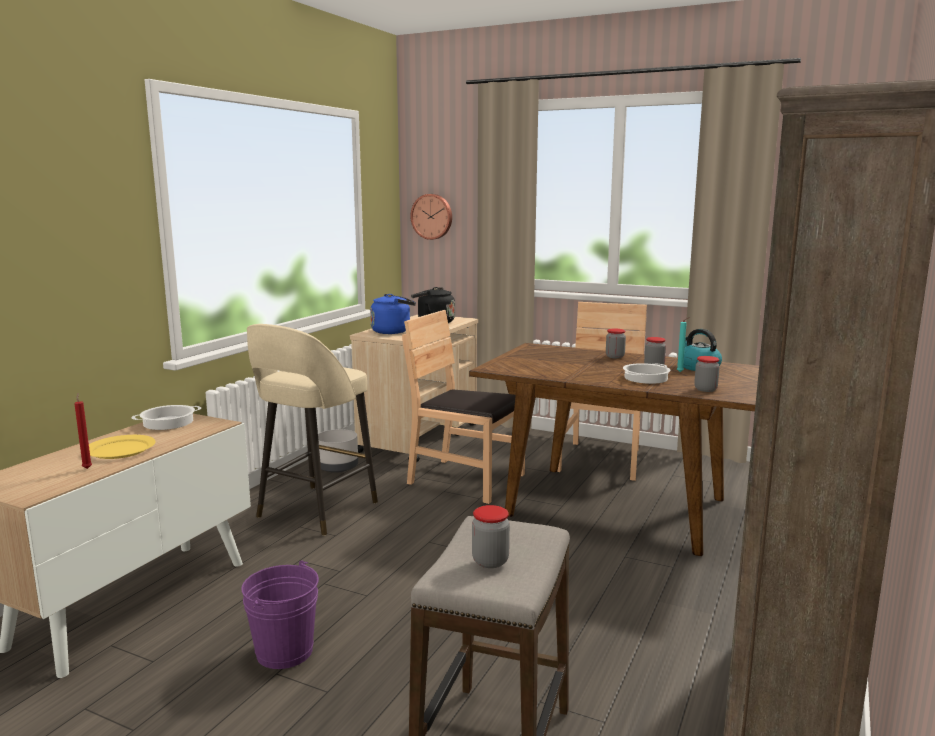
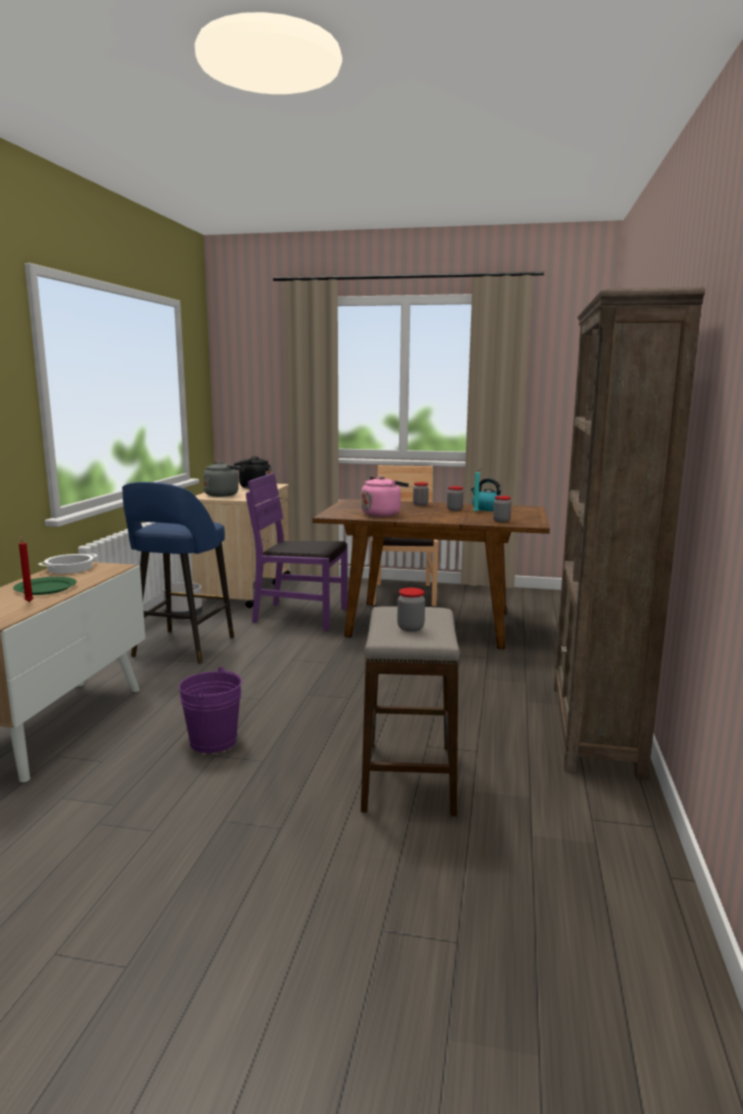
camera: 15 degrees left, 0 degrees up
yellow plate [89,435,156,459] -> green plate [13,577,77,595]
beige stool [247,324,378,536] -> blue stool [122,482,234,664]
blue kettle [370,294,416,334] -> grey kettle [203,462,244,497]
brown chair [402,310,525,504] -> purple chair [246,473,348,630]
wall clock [410,194,452,240] -> none
cooking pot [623,363,671,384] -> none
none -> pink kettle [361,476,409,517]

